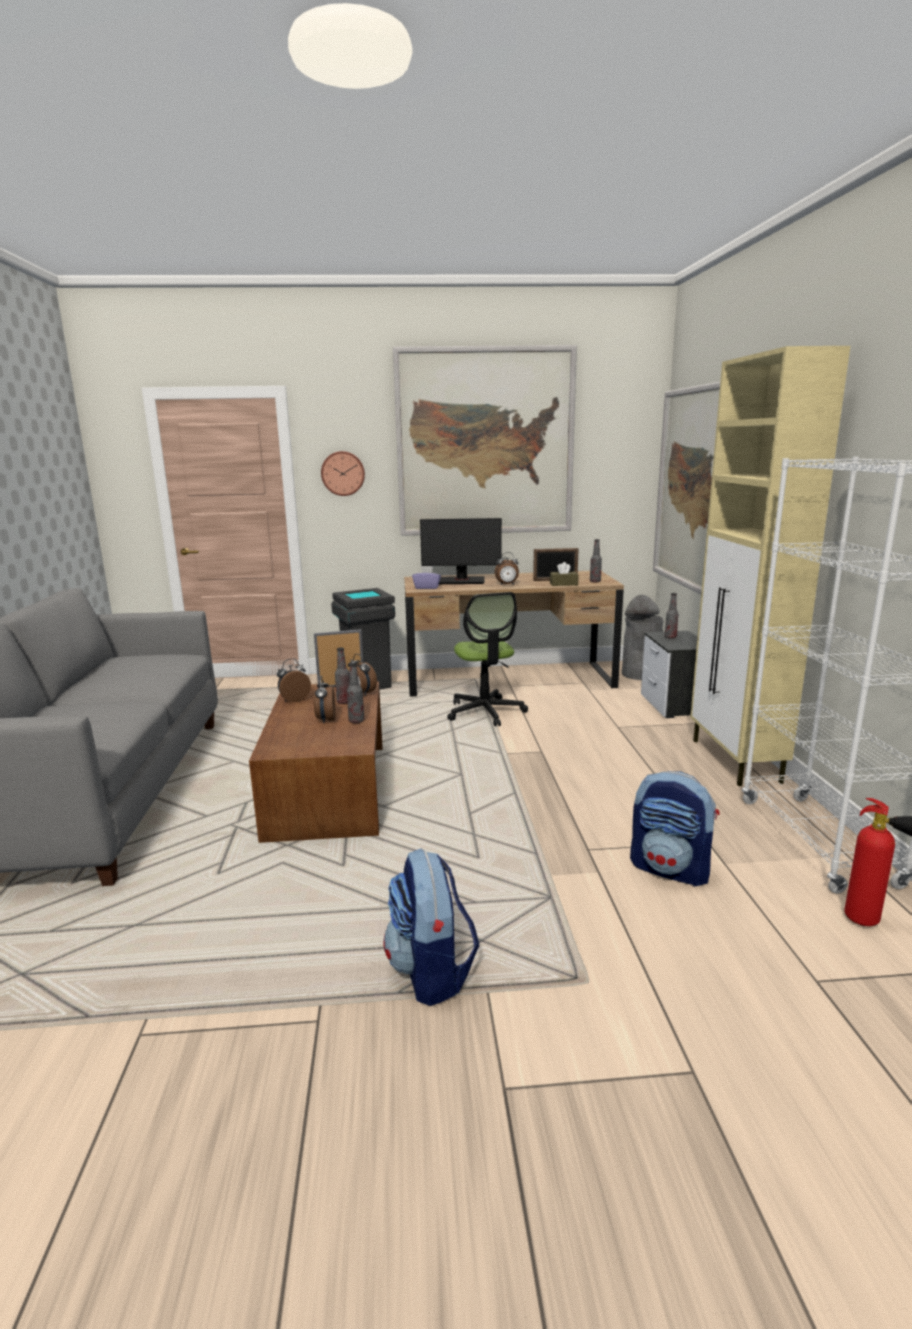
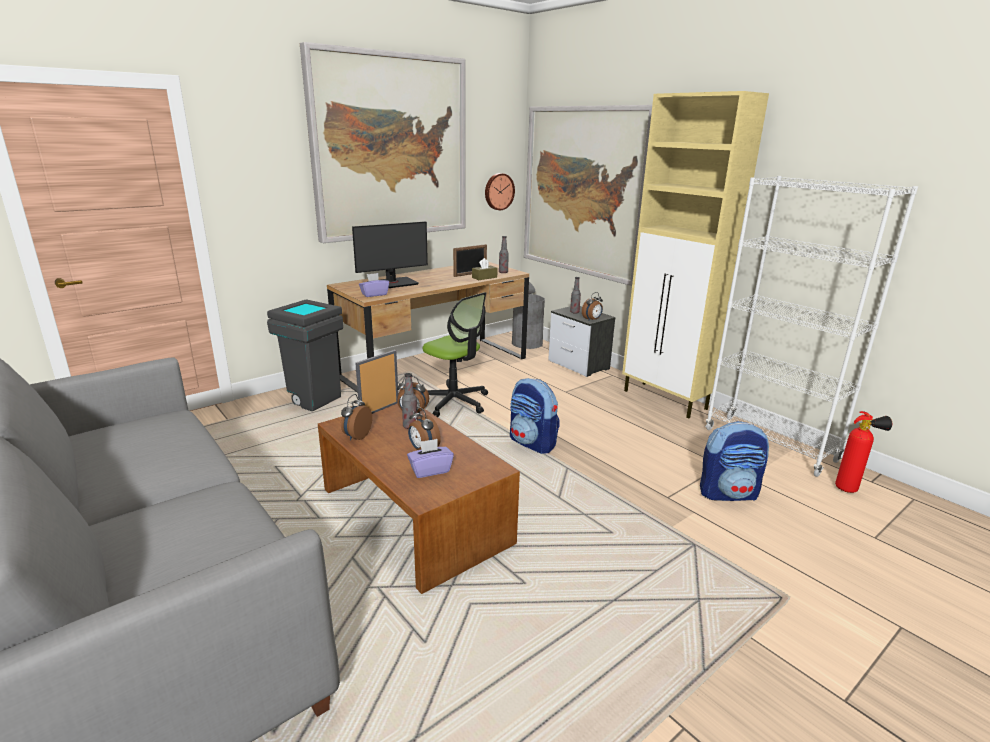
camera: 35 degrees left, 5 degrees up
wall clock [321,451,365,496] -> wall clock moved to [485,173,515,210]
bottle [347,663,364,723] -> none
backpack [384,848,479,1006] -> backpack moved to [510,378,560,454]
alarm clock [495,552,519,585] -> alarm clock moved to [582,292,603,321]
none -> purple tissue box [407,439,454,478]

